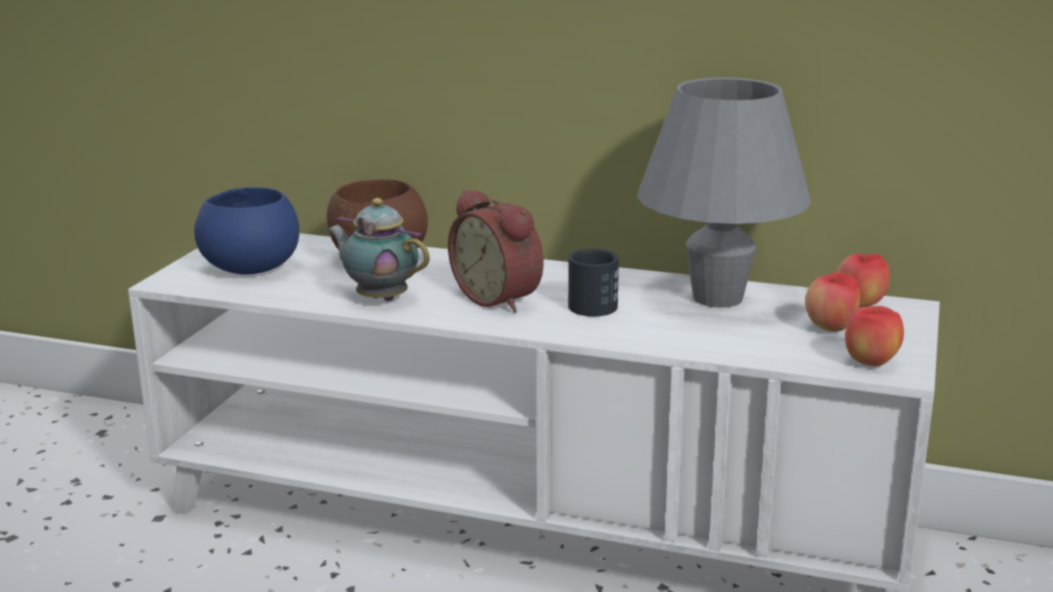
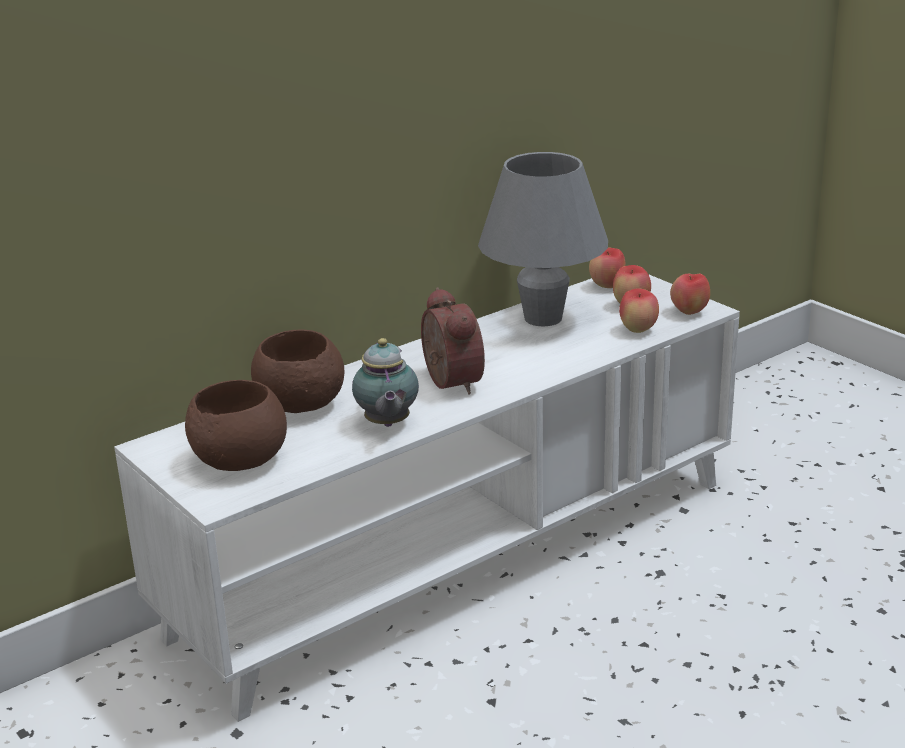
camera: 55 degrees left, 5 degrees up
blue bowl [194,187,299,275] -> brown bowl [185,380,287,471]
teapot [327,198,430,302] -> teapot turned 75 degrees counterclockwise [352,338,419,427]
alarm clock [448,189,544,313] -> alarm clock turned 105 degrees counterclockwise [421,287,485,395]
black mug [568,249,619,317] -> none
none -> apple [619,289,659,333]

